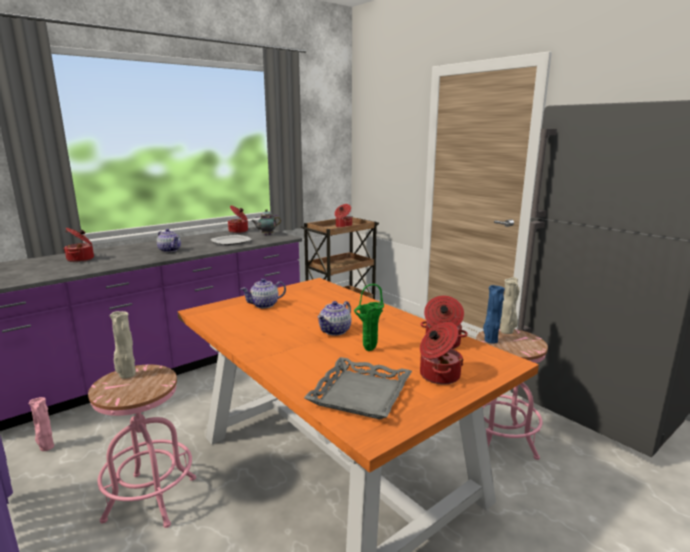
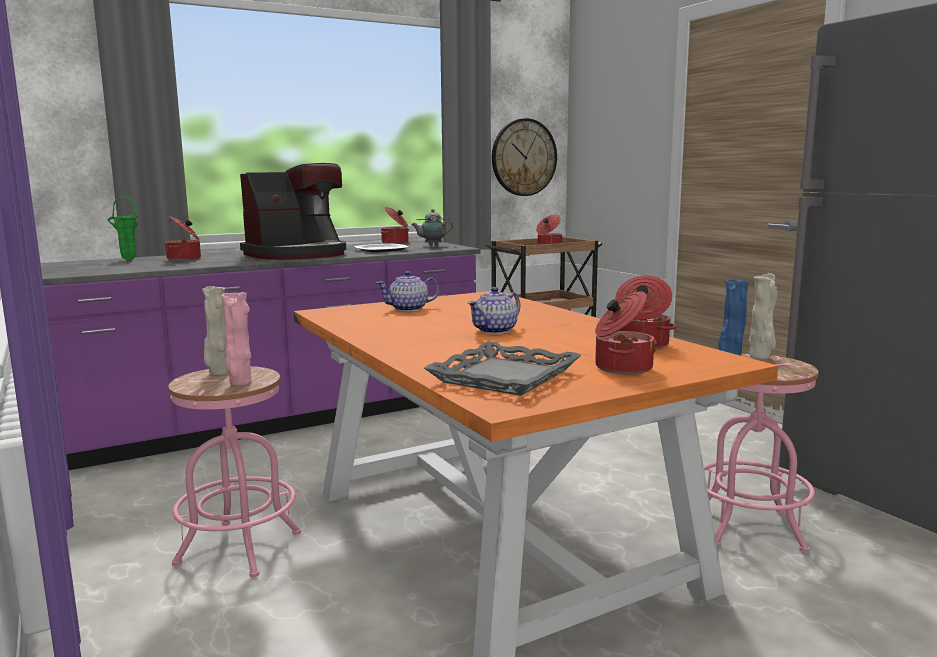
camera: 10 degrees right, 5 degrees down
pink vase [29,397,54,451] -> pink vase moved to [221,292,252,386]
teapot [157,229,181,252] -> coffee machine [240,163,346,260]
green vase [354,284,384,351] -> green vase moved to [108,197,138,260]
none -> wall clock [492,118,557,196]

